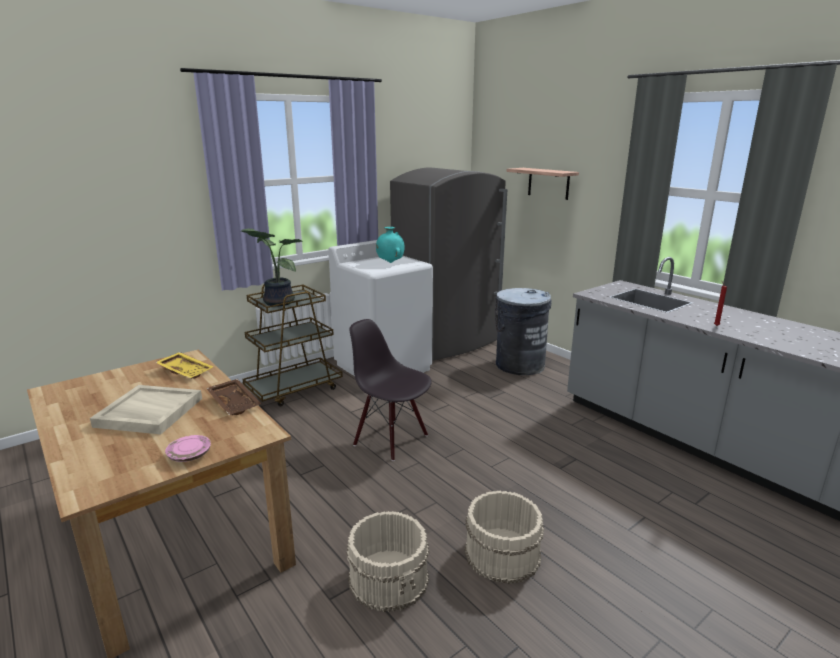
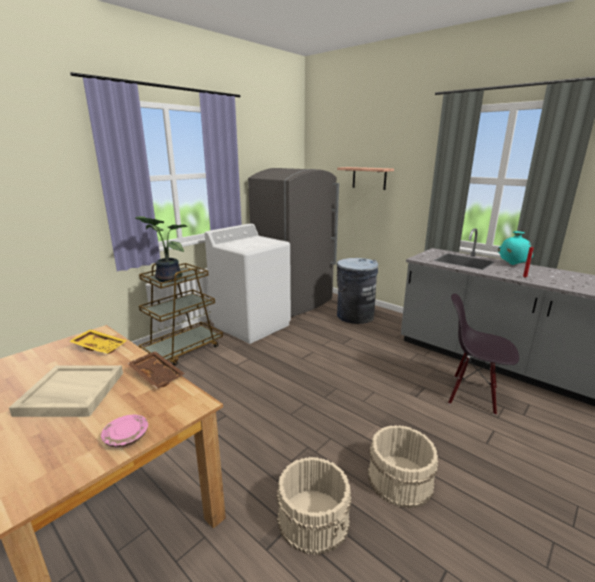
camera: 10 degrees left, 0 degrees up
black chair [349,319,432,461] -> black chair moved to [448,293,519,415]
turquoise vase [376,227,405,263] -> turquoise vase moved to [498,231,533,265]

